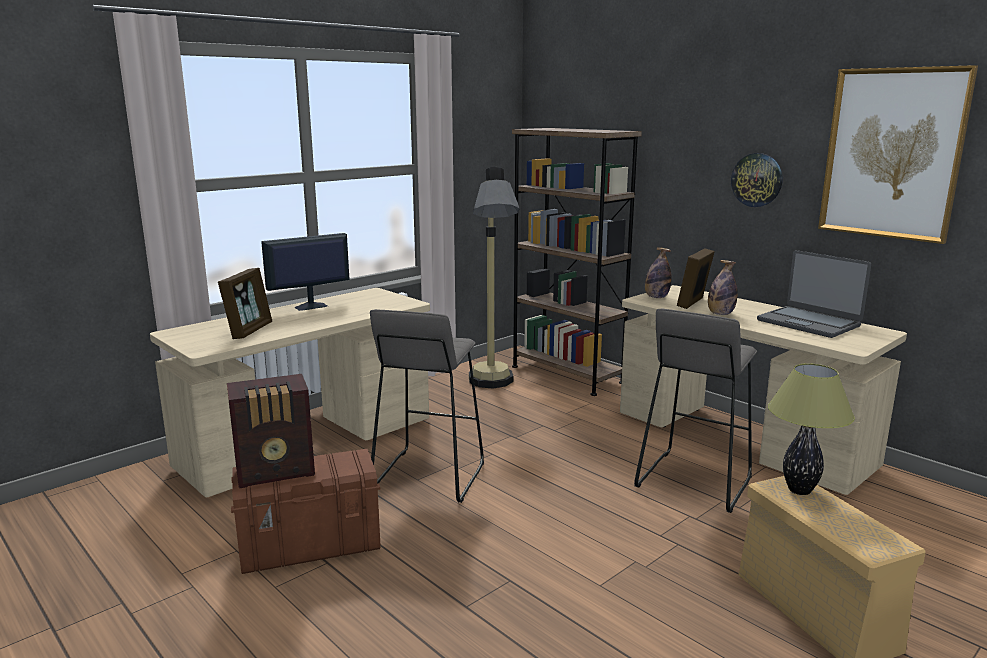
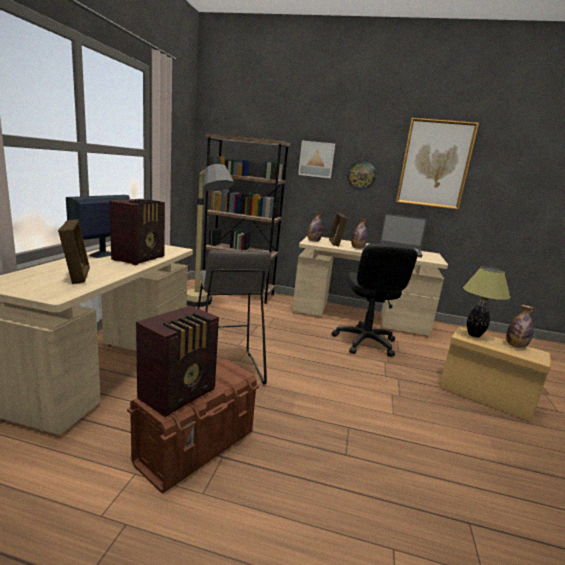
camera: 35 degrees left, 0 degrees up
grey stool [634,308,757,513] -> black office chair [331,243,418,357]
none -> radio [109,199,165,265]
none -> picture [298,141,335,178]
none -> bottle [506,305,534,348]

